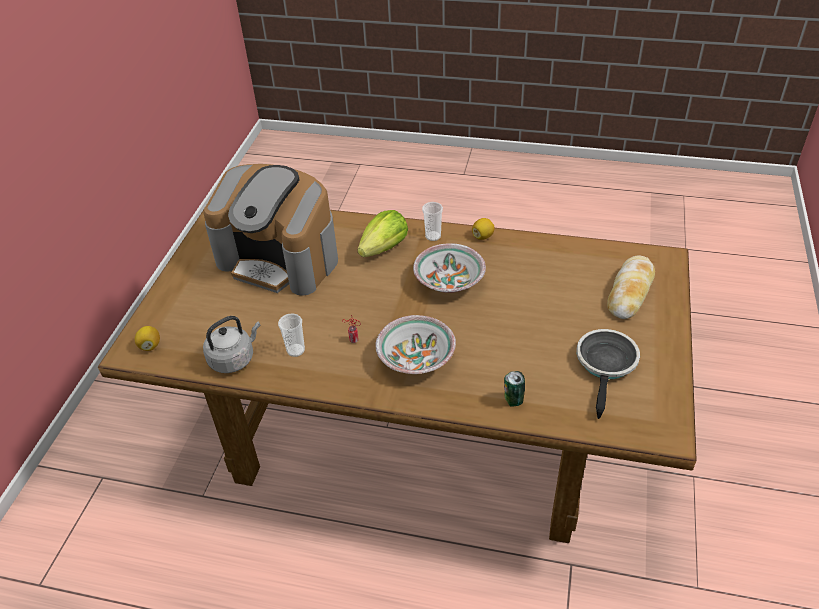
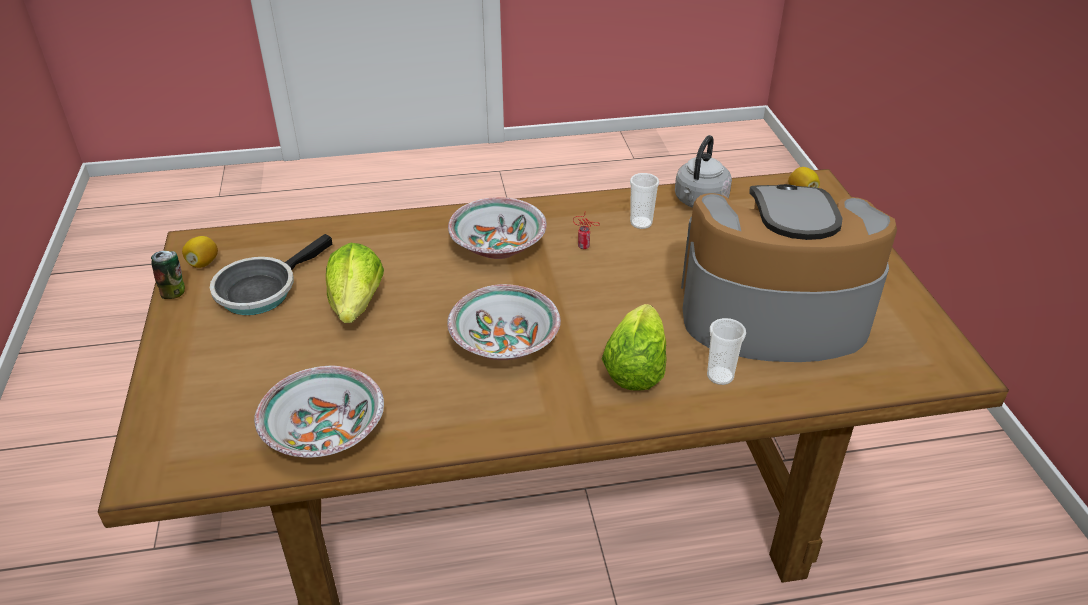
camera: 155 degrees right, 5 degrees down
cup [422,202,443,241] -> cup moved to [707,318,746,385]
lemon [472,218,495,240] -> lemon moved to [182,236,218,268]
can [504,371,525,407] -> can moved to [151,251,185,299]
frying pan [577,329,640,419] -> frying pan turned 45 degrees clockwise [210,234,332,315]
bread [607,256,655,319] -> none
none -> bowl [254,366,384,458]
none -> lettuce [326,243,384,323]

